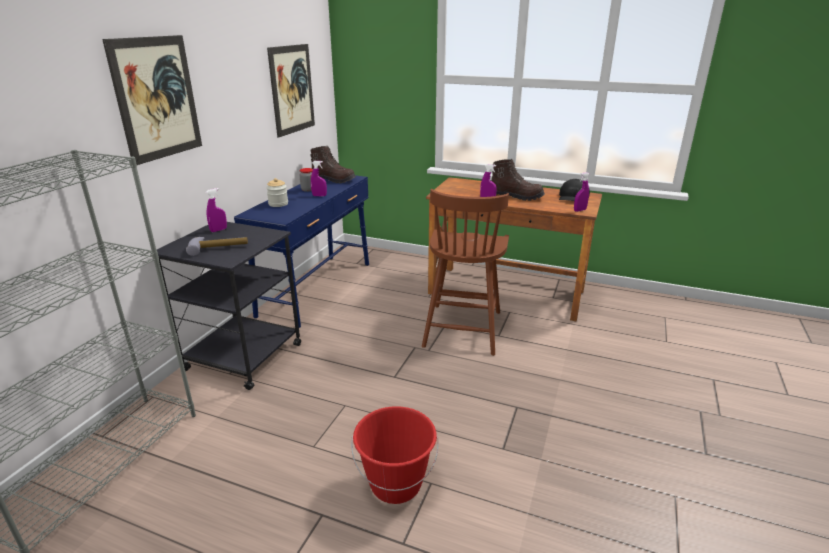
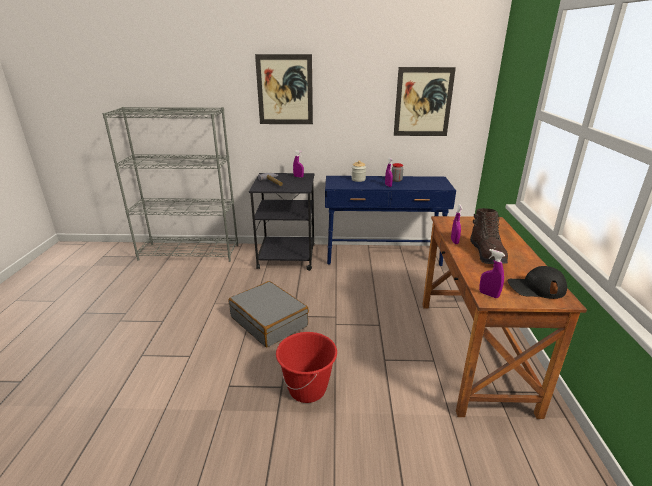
camera: 70 degrees right, 0 degrees up
brown boot [310,146,355,184] -> none
red bucket [351,406,439,504] -> red bucket moved to [276,332,337,403]
brown chair [422,189,509,356] -> none
none -> grey suitcase [229,281,309,347]

